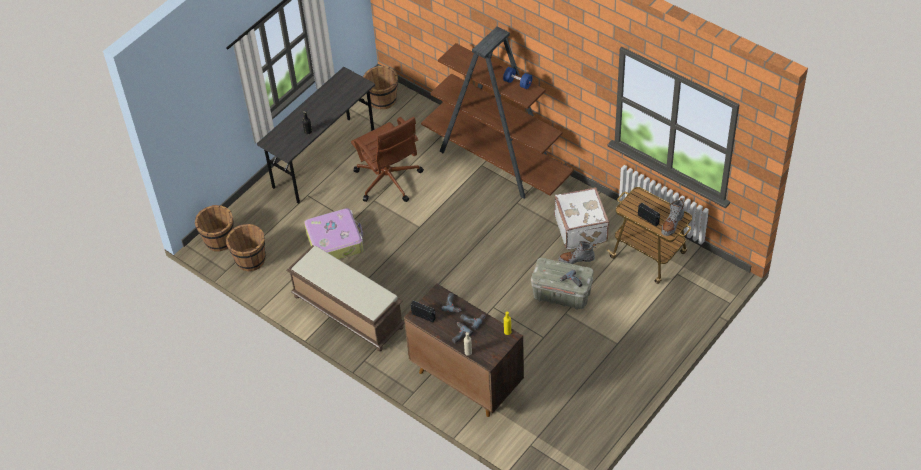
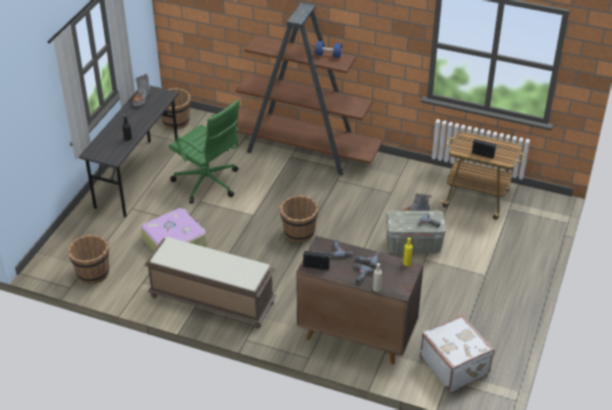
camera: 20 degrees left, 10 degrees down
brown bucket [195,205,234,252] -> brown bucket moved to [280,195,319,243]
brown office chair [351,117,424,202] -> green office chair [169,100,240,204]
white suitcase [554,187,609,250] -> white suitcase moved to [420,315,495,392]
grey boot [661,198,684,236] -> grey boot moved to [132,74,151,106]

